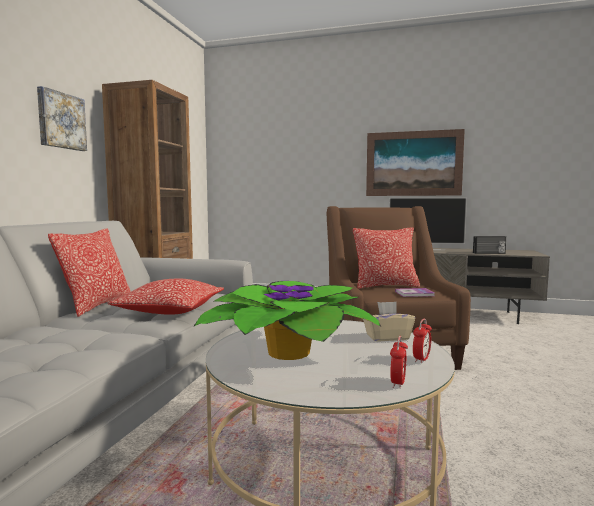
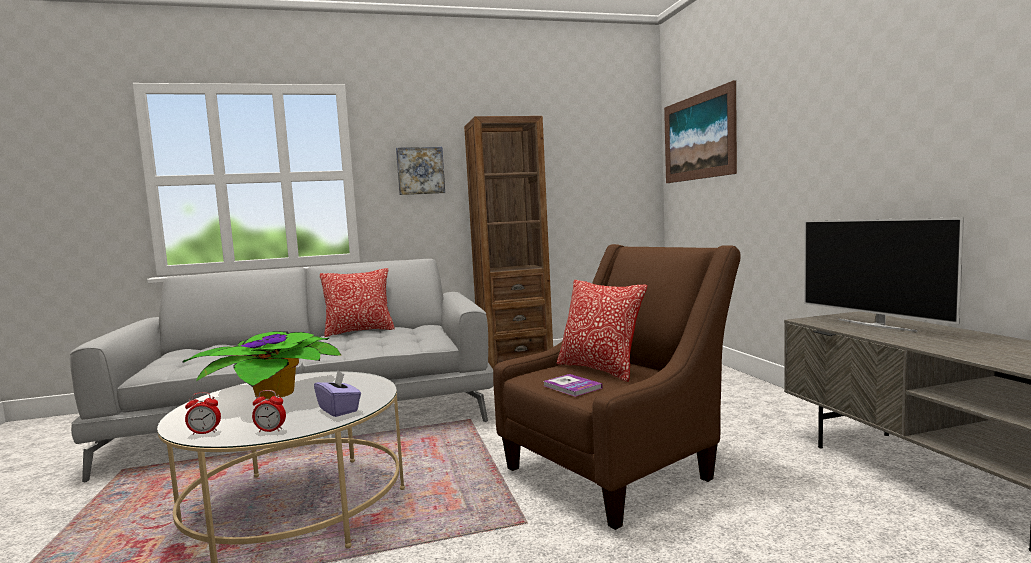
camera: 60 degrees right, 0 degrees up
pillow [108,278,224,315] -> none
beige tissue box [363,301,415,341] -> purple tissue box [314,371,361,417]
picture [366,129,465,196] -> picture moved to [664,80,737,183]
radio [473,236,506,254] -> none

